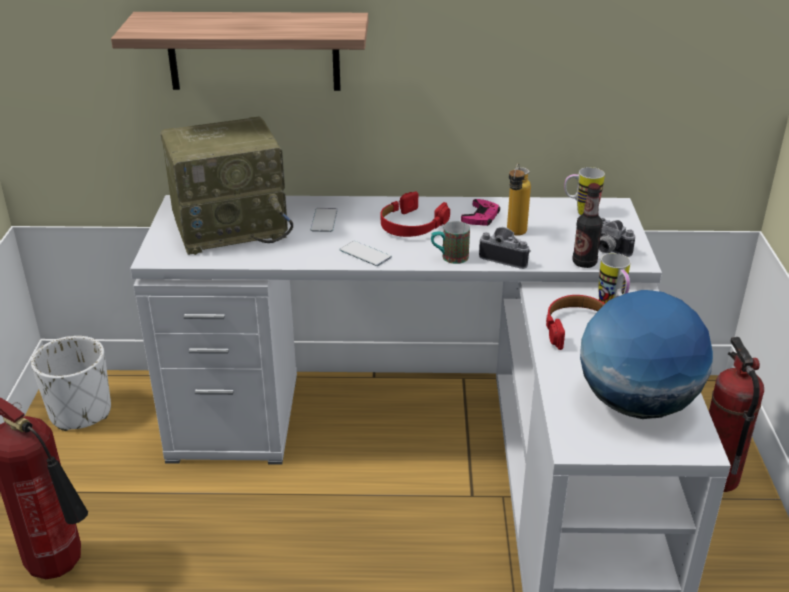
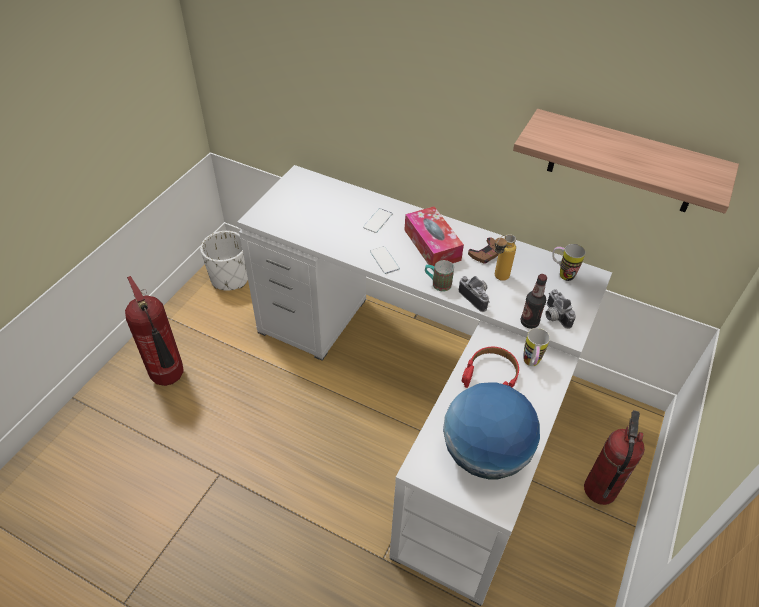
camera: 25 degrees right, 15 degrees up
shelf [111,12,368,91] -> shelf moved to [513,109,739,214]
radio [161,117,293,255] -> none
red headphones [381,191,450,237] -> tissue box [404,206,464,267]
pink game controller [461,199,500,226] -> brown game controller [468,237,499,264]

